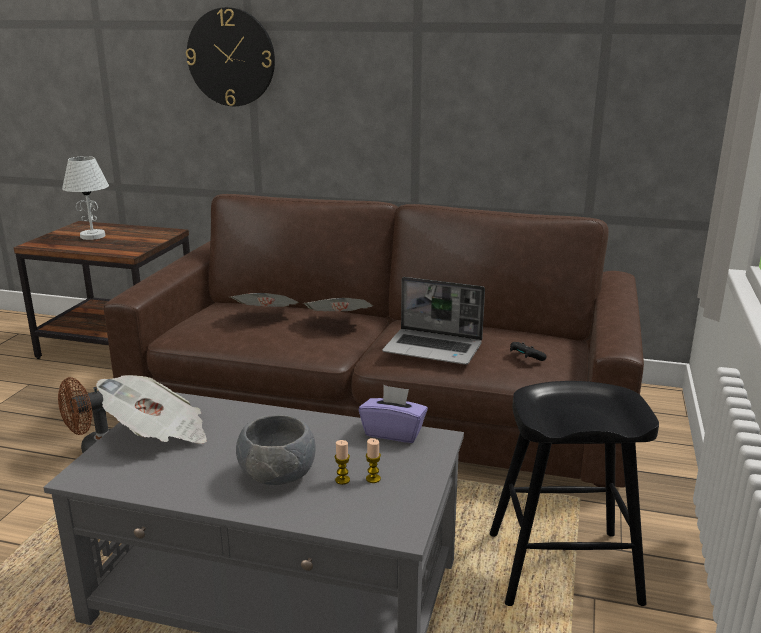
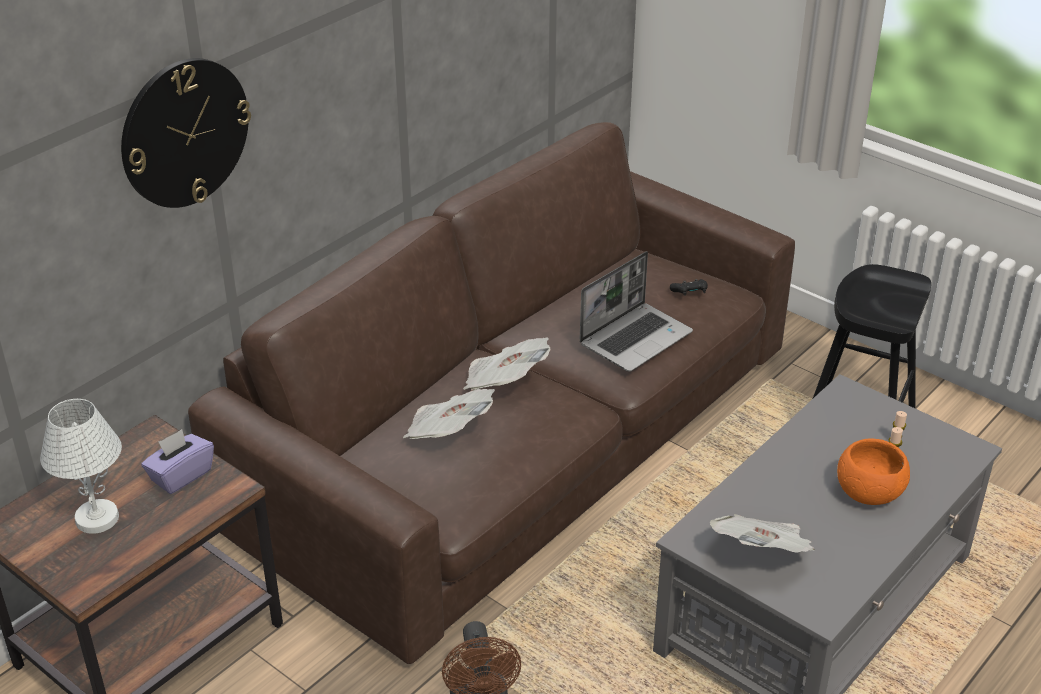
camera: 65 degrees left, 15 degrees up
grey bowl [236,414,316,485] -> orange bowl [837,438,910,505]
purple tissue box [359,385,428,443] -> purple tissue box moved to [141,429,214,494]

